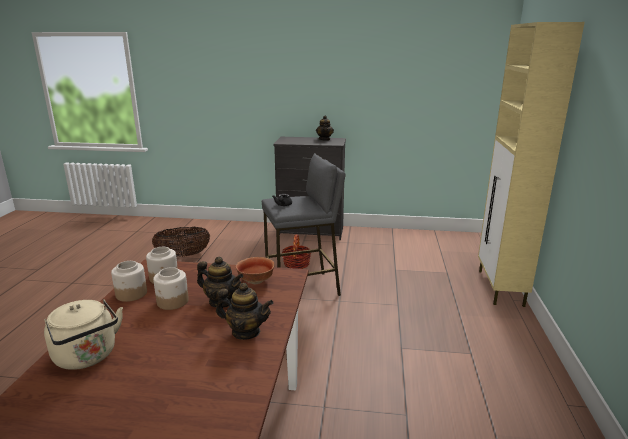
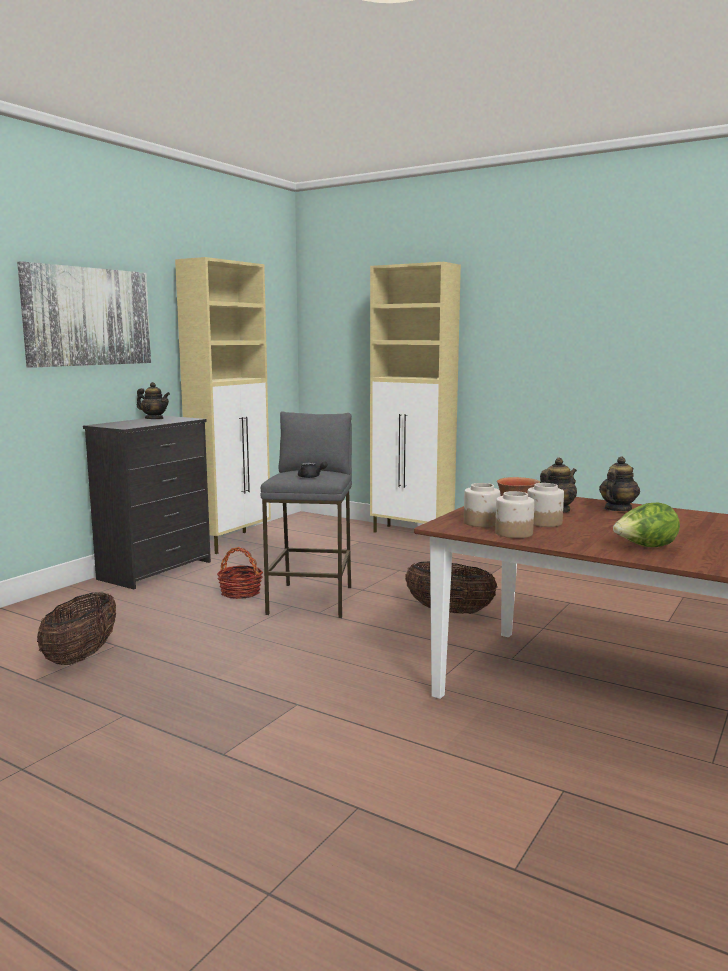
camera: 65 degrees left, 10 degrees down
beige kettle [44,299,123,370] -> lettuce [613,503,680,547]
none -> picture [17,261,151,368]
none -> beige cabinet [175,257,271,554]
none -> basket [405,562,498,614]

